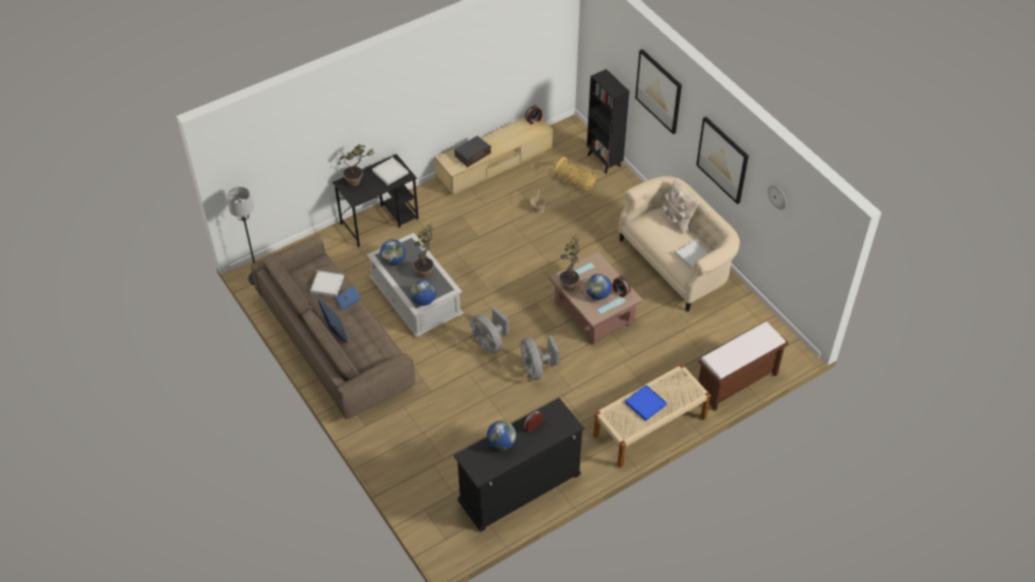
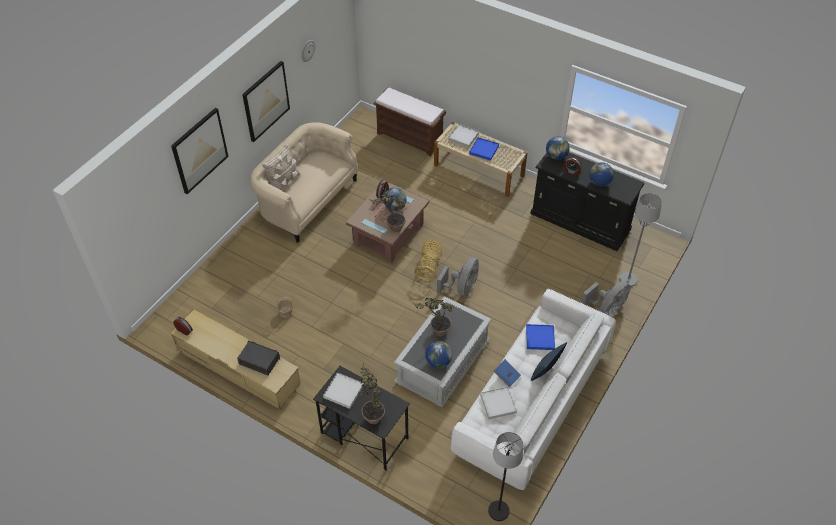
camera: 115 degrees left, 0 degrees up
brown sofa [251,235,415,419] -> white sofa [451,289,616,490]
globe [410,280,436,306] -> globe moved to [546,136,570,160]
grey fan [521,335,559,380] -> grey fan moved to [581,281,631,316]
basket [554,157,596,191] -> basket moved to [415,240,442,281]
black bookcase [587,69,629,174] -> none
white tray [675,240,710,270] -> white tray moved to [448,124,479,148]
none -> blue tray [526,324,555,350]
none -> grey floor lamp [620,193,662,287]

